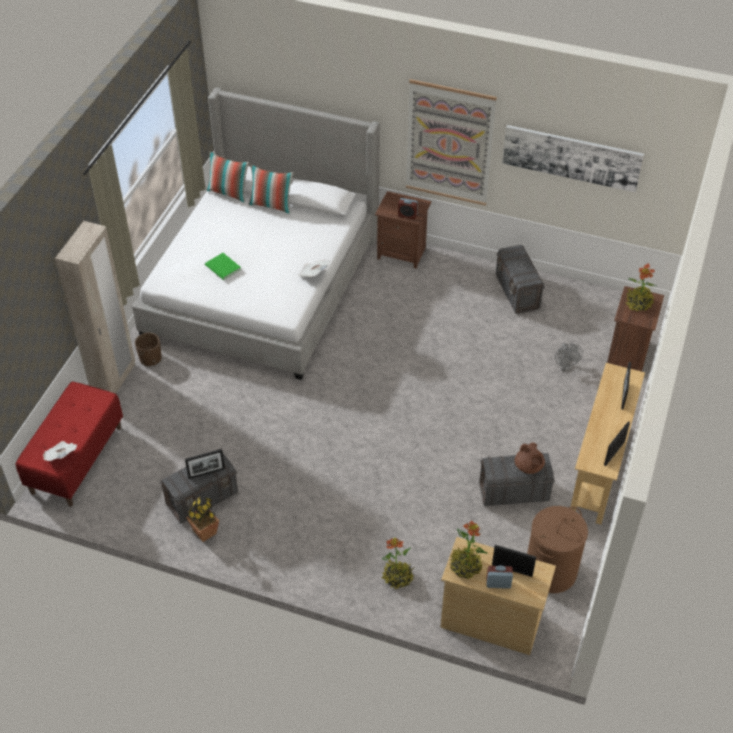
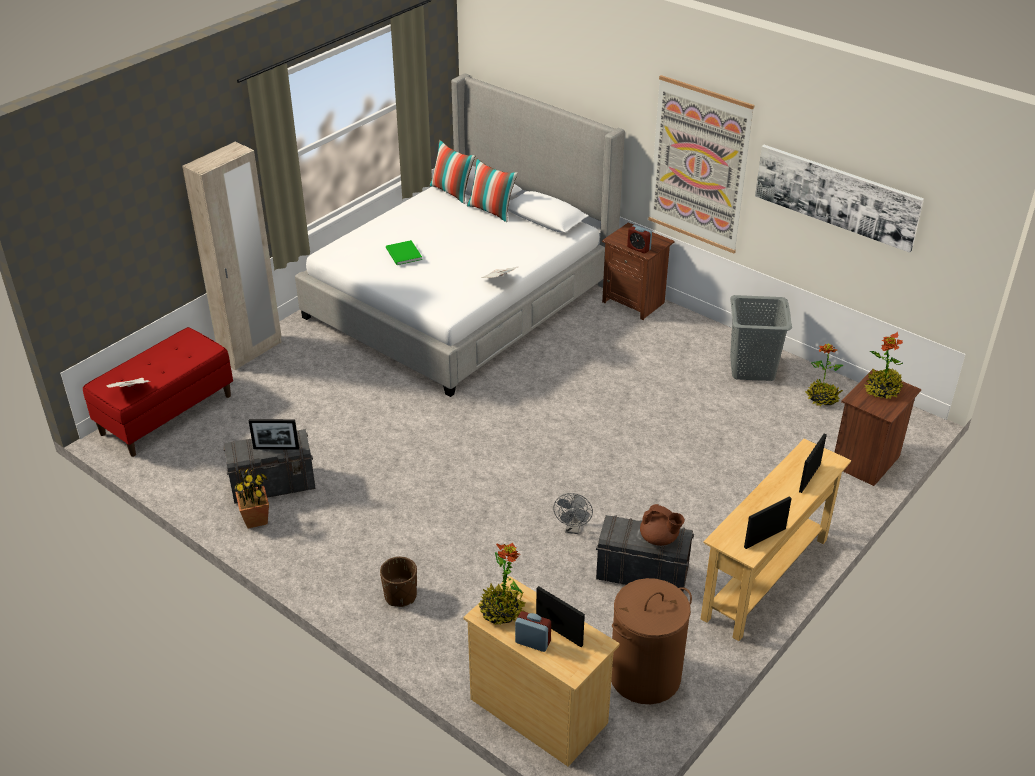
camera: 20 degrees right, 10 degrees down
brown planter [135,333,162,366] -> brown planter moved to [380,557,417,607]
potted plant [381,538,414,589] -> potted plant moved to [805,343,843,406]
grey storage box [496,245,545,314] -> grey laundry basket [730,295,792,381]
brown teapot [515,442,545,474] -> brown teapot turned 60 degrees counterclockwise [640,504,685,546]
grey fan [555,343,583,372] -> grey fan moved to [553,493,593,534]

